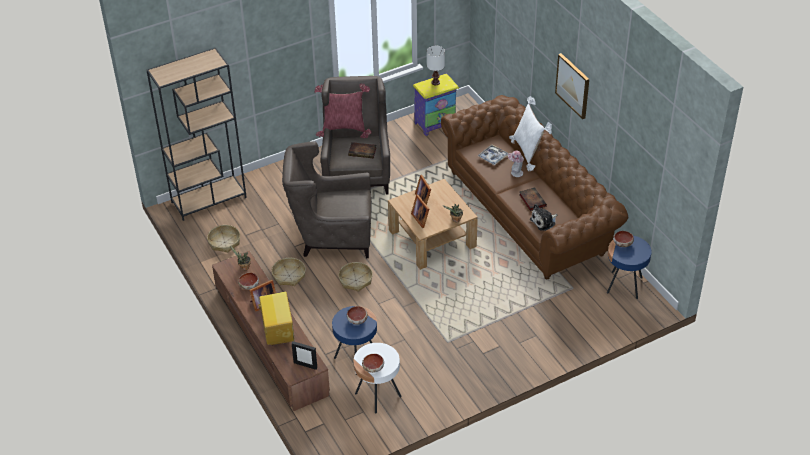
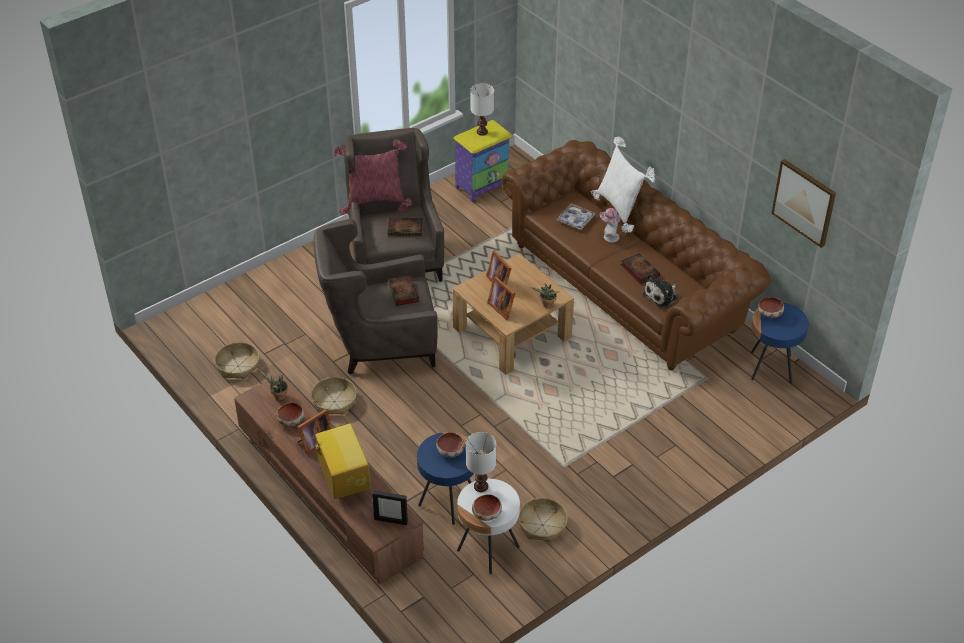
camera: 10 degrees left, 0 degrees up
bookcase [146,48,247,221] -> none
basket [339,262,373,292] -> basket moved to [518,498,568,542]
picture [555,53,589,119] -> picture moved to [771,159,836,248]
none -> book [388,275,419,306]
none -> white table lamp [466,432,496,492]

